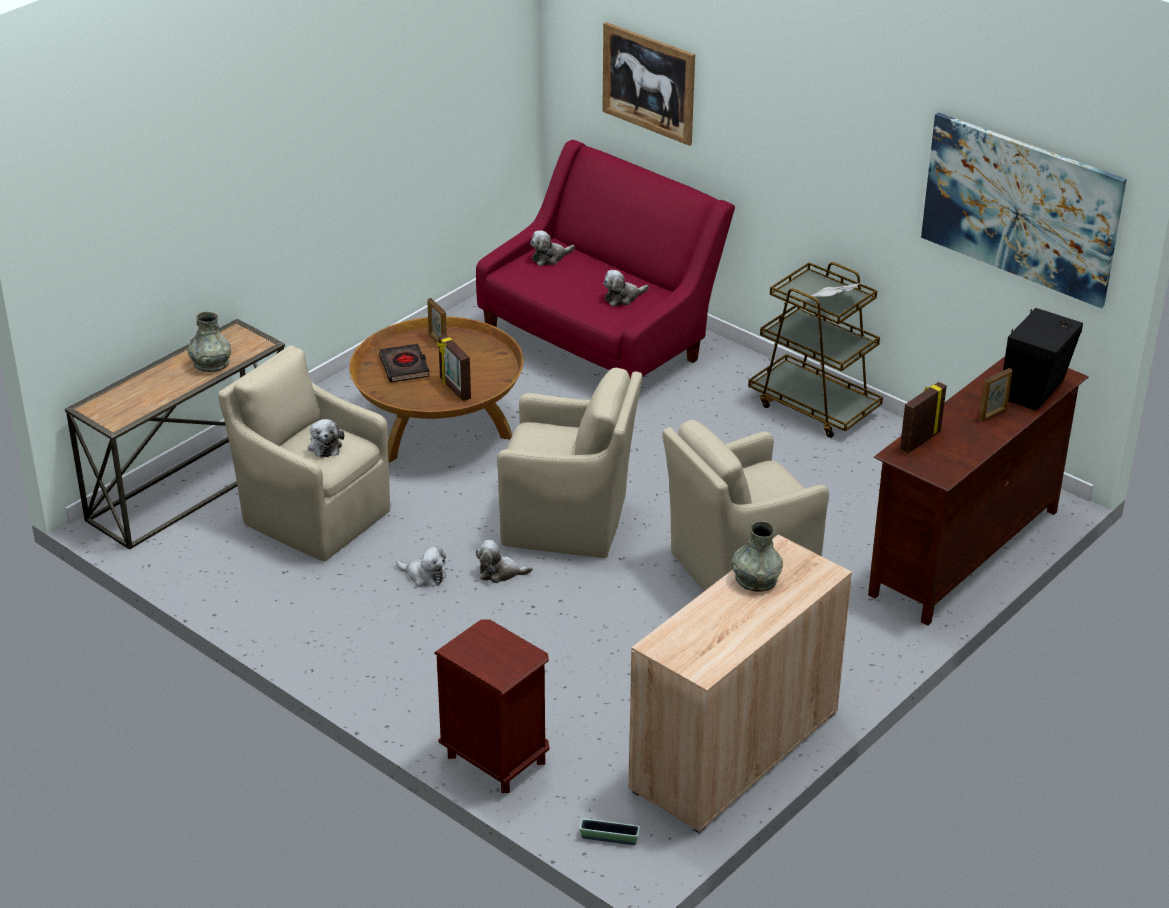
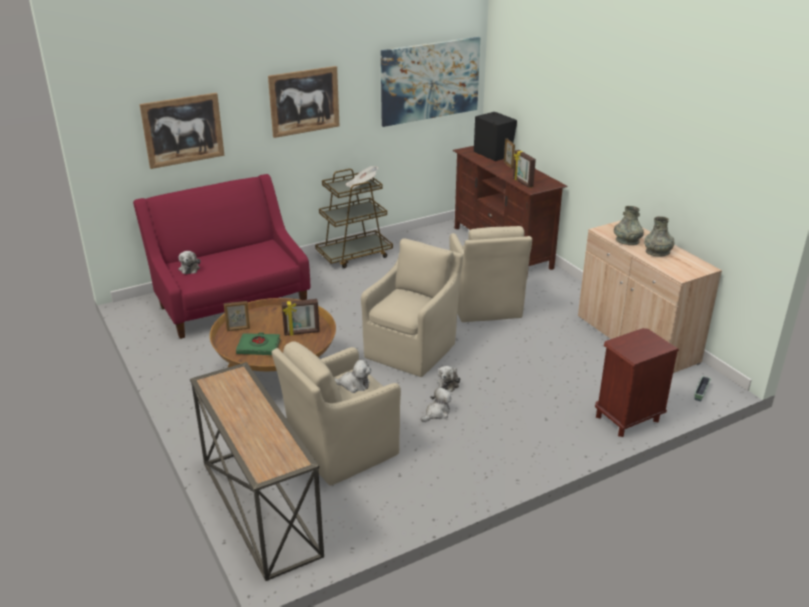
camera: 70 degrees left, 5 degrees down
grey vase [188,312,231,372] -> grey vase moved to [644,216,674,257]
black book [379,344,430,383] -> green book [236,332,280,355]
plush toy [603,270,649,306] -> none
none -> picture [268,66,339,138]

